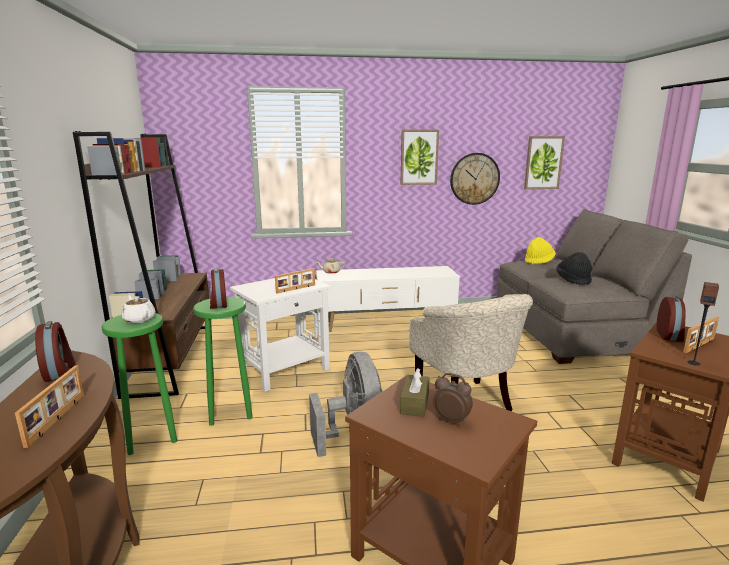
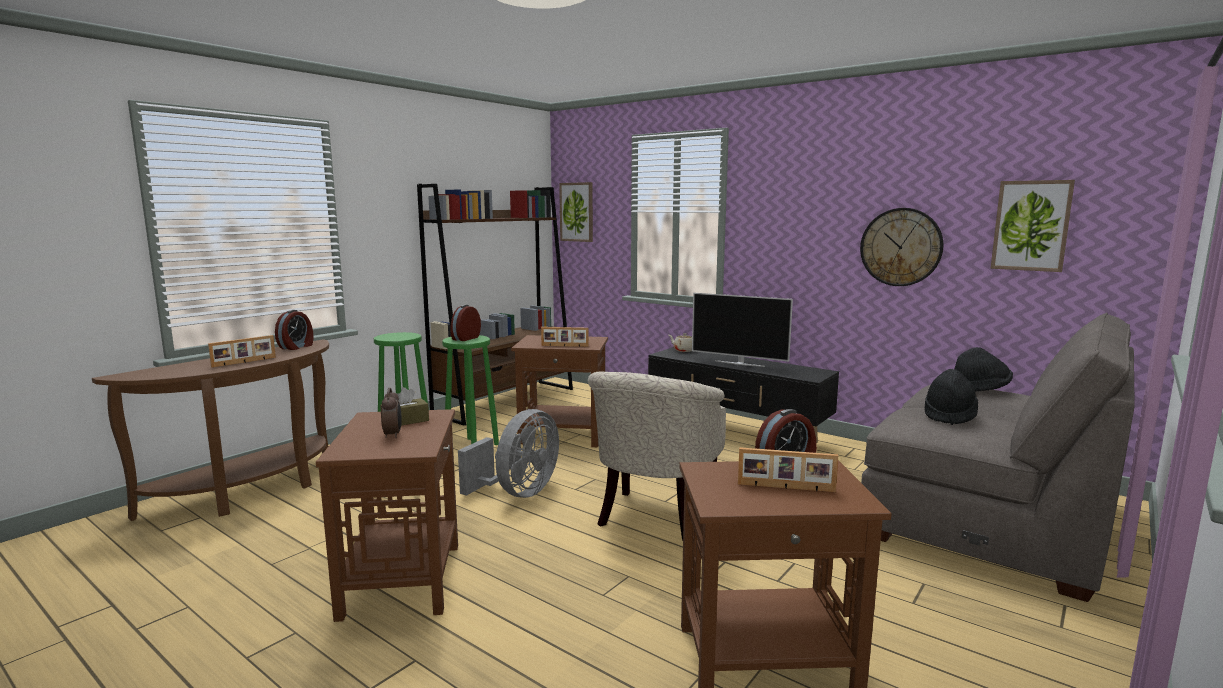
camera: 45 degrees right, 5 degrees down
white teapot [121,295,156,323] -> none
white side table [230,278,331,392] -> brown side table [511,335,608,447]
white tv stand [316,266,460,332] -> black tv stand [648,347,839,443]
picture [400,130,439,185] -> picture moved to [559,182,593,242]
yellow hat [525,237,556,264] -> black hat [955,347,1013,392]
speaker [688,282,719,366] -> none
none -> television [692,293,793,367]

